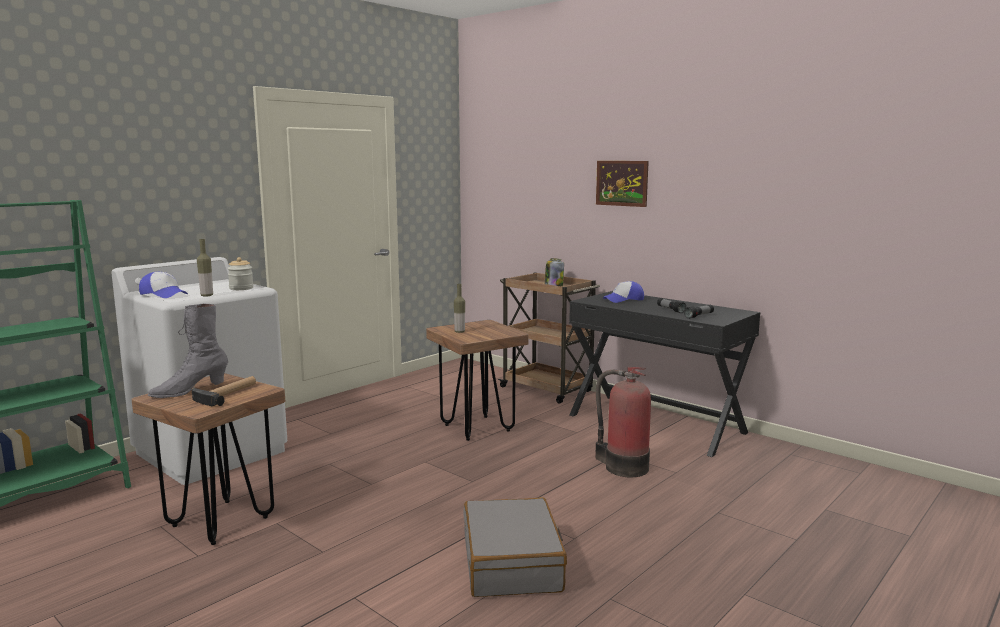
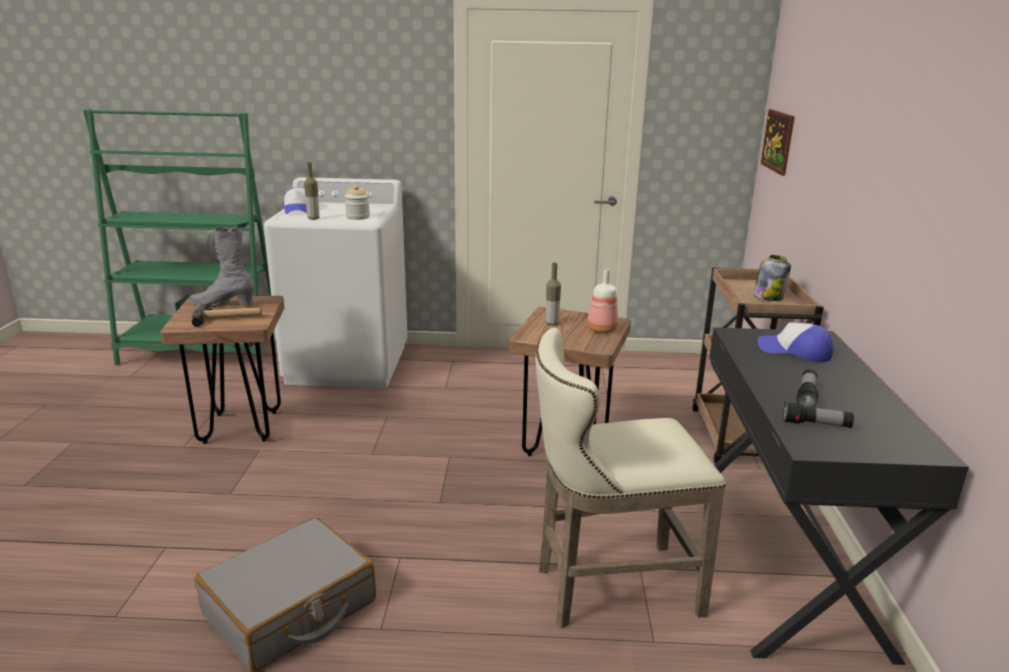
camera: 50 degrees right, 10 degrees up
fire extinguisher [595,367,651,477] -> beige stool [535,327,726,629]
picture [596,161,649,207] -> picture moved to [761,109,795,176]
none -> bottle [587,269,618,333]

